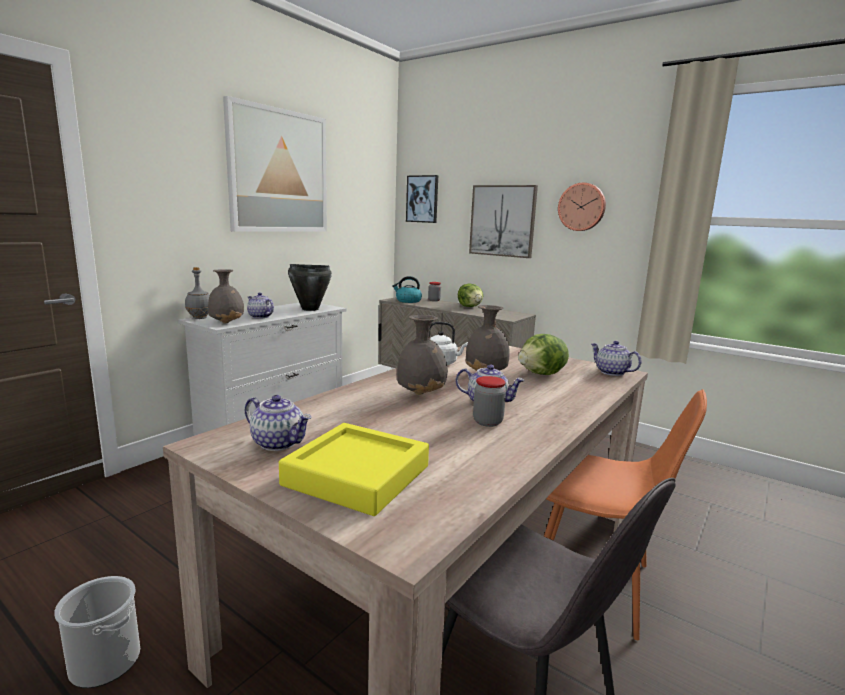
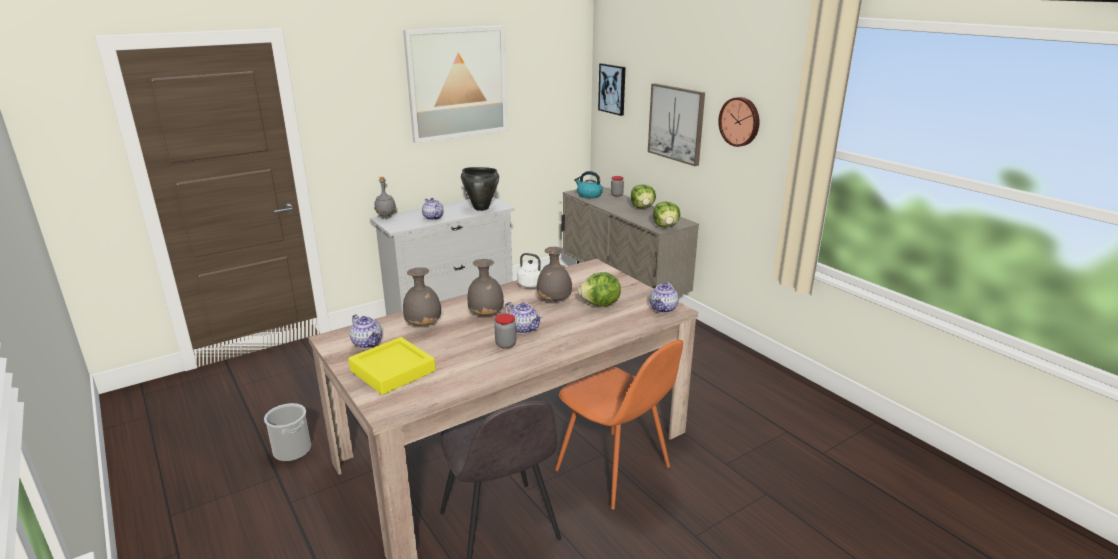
camera: 20 degrees right, 10 degrees up
grey vase [208,269,244,323] -> grey vase moved to [403,267,441,326]
teapot [591,341,641,376] -> teapot turned 135 degrees counterclockwise [650,281,679,313]
none -> lettuce [653,202,680,228]

